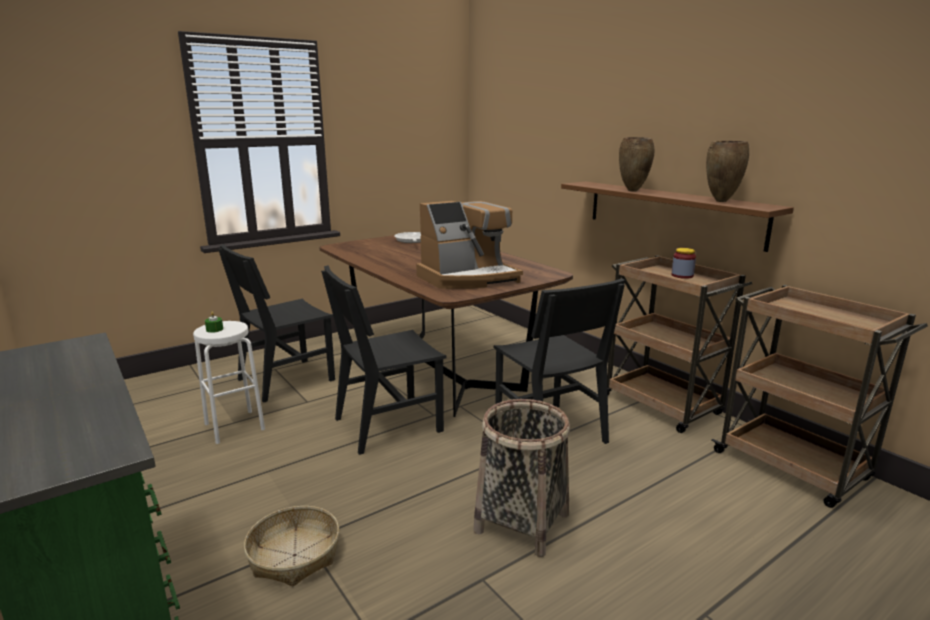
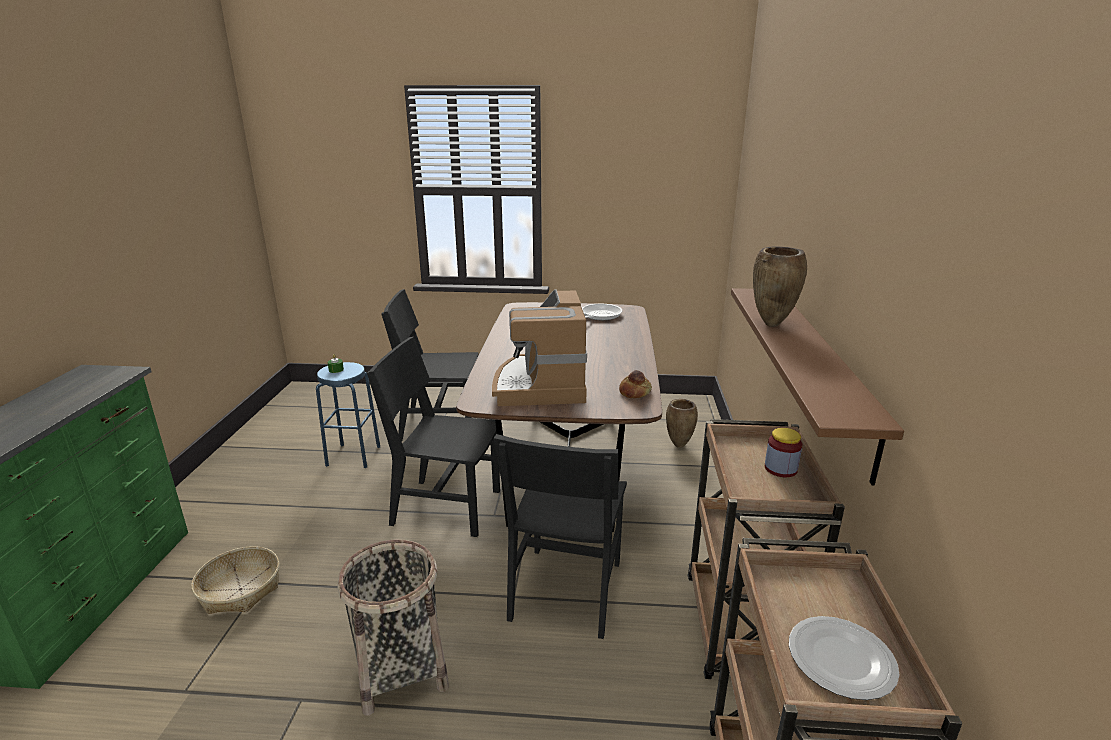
camera: 40 degrees right, 5 degrees up
white stool [193,321,265,444] -> blue stool [316,362,380,468]
coffee machine [416,201,523,289] -> coffee machine turned 75 degrees clockwise [492,289,587,406]
brown vase [706,141,749,202] -> brown vase moved to [666,399,698,448]
none -> bread [619,370,652,398]
none -> plate [789,616,899,700]

